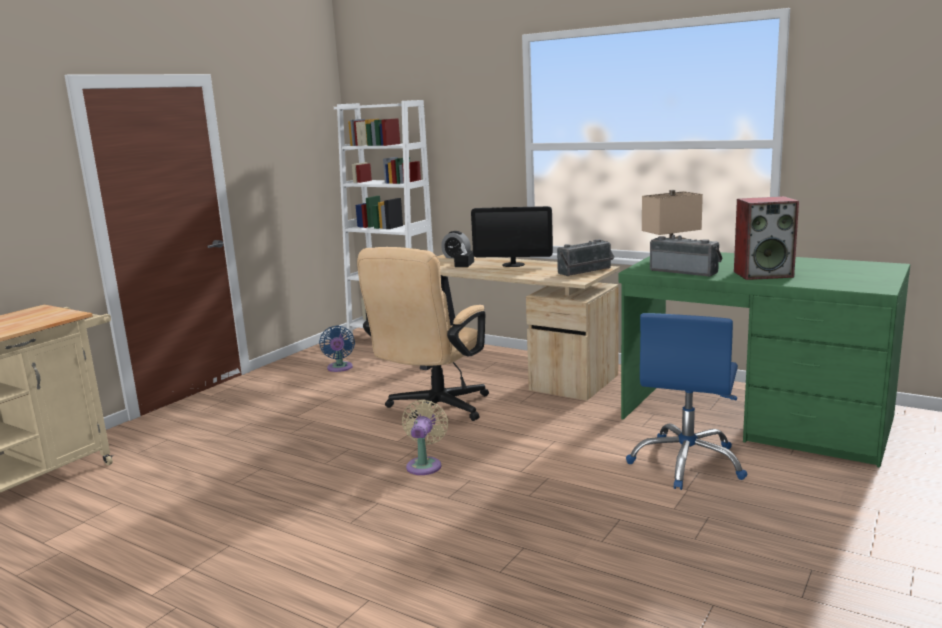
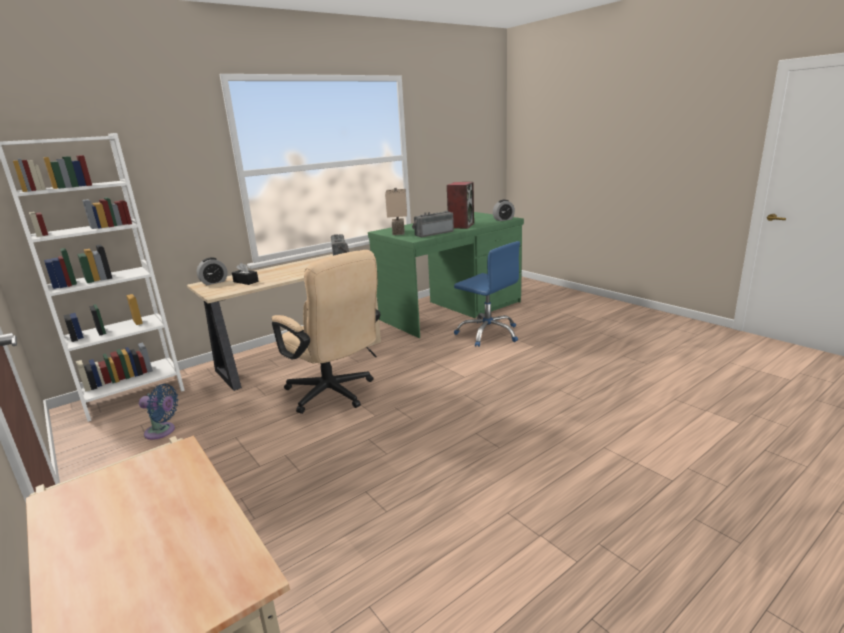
camera: 70 degrees left, 5 degrees up
beige fan [402,400,448,475] -> none
monitor [471,206,553,267] -> none
none -> alarm clock [493,200,515,221]

